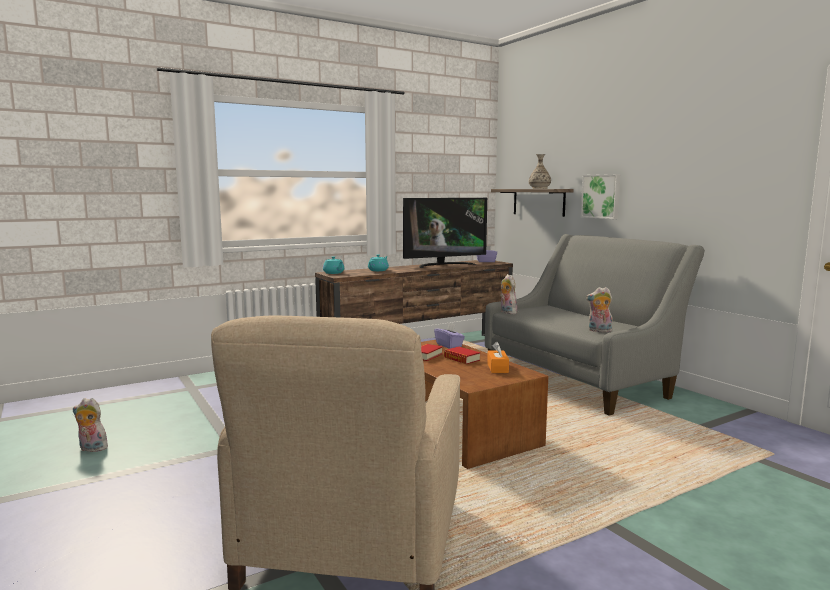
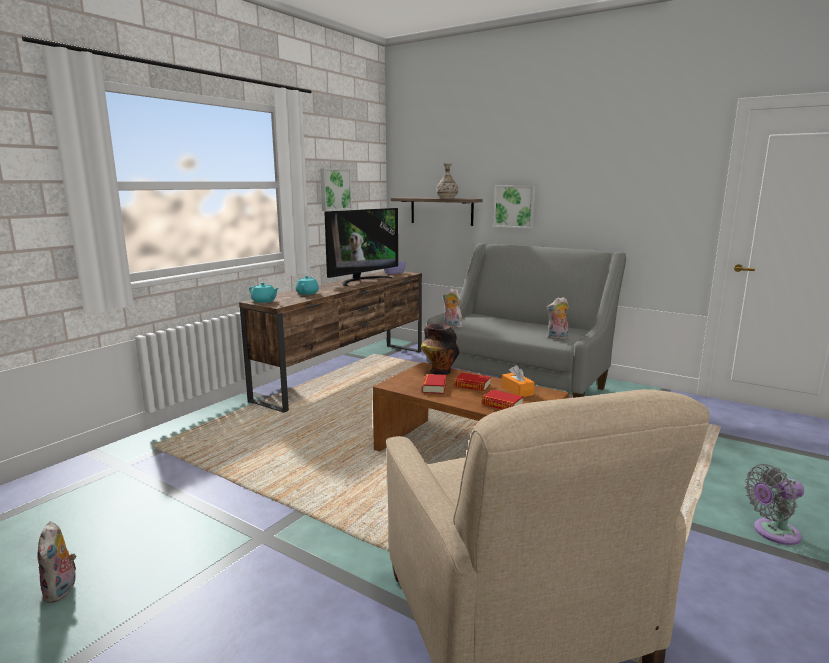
camera: 25 degrees left, 5 degrees up
plush toy [73,398,108,452] -> plush toy turned 90 degrees counterclockwise [37,521,76,603]
purple tissue box [434,323,465,349] -> vase [421,323,459,375]
none -> picture [320,168,352,211]
none -> book [482,390,523,410]
none -> grey fan [745,464,804,545]

